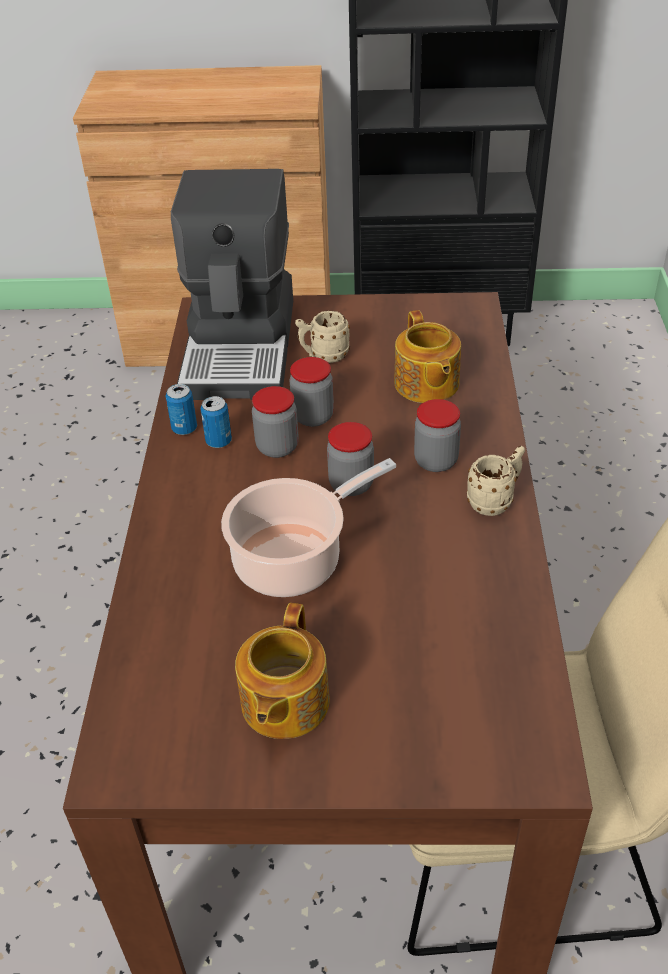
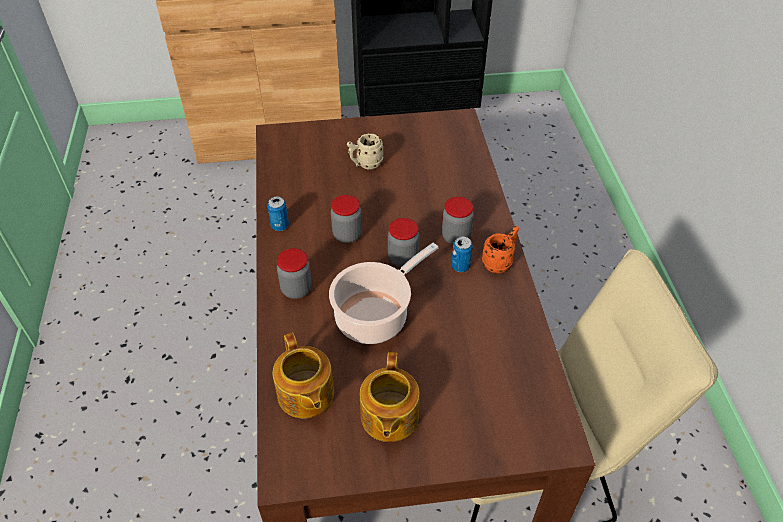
camera: 10 degrees left, 5 degrees up
coffee machine [170,169,293,400] -> none
can [201,396,232,448] -> can moved to [451,237,473,272]
jar [289,357,334,427] -> jar moved to [277,248,312,299]
teapot [394,310,461,403] -> teapot moved to [273,332,334,418]
beige mug [467,446,525,516] -> orange mug [482,226,519,273]

